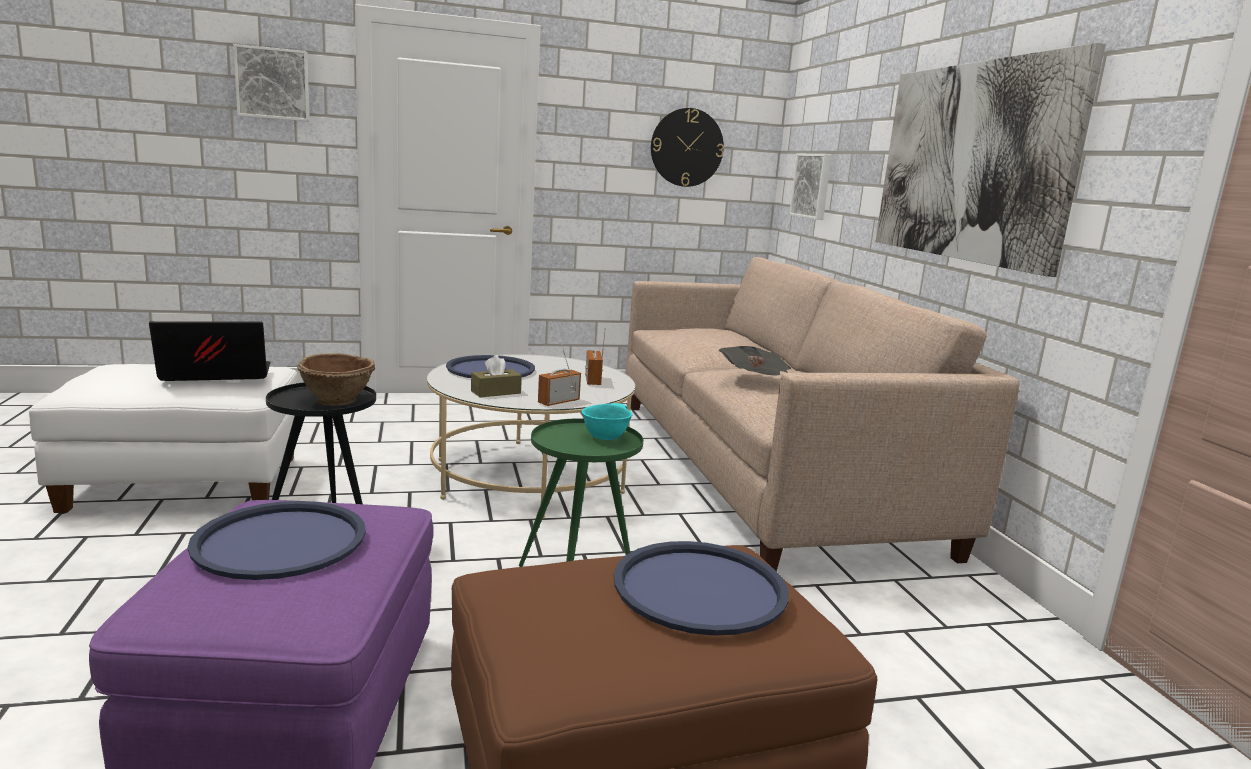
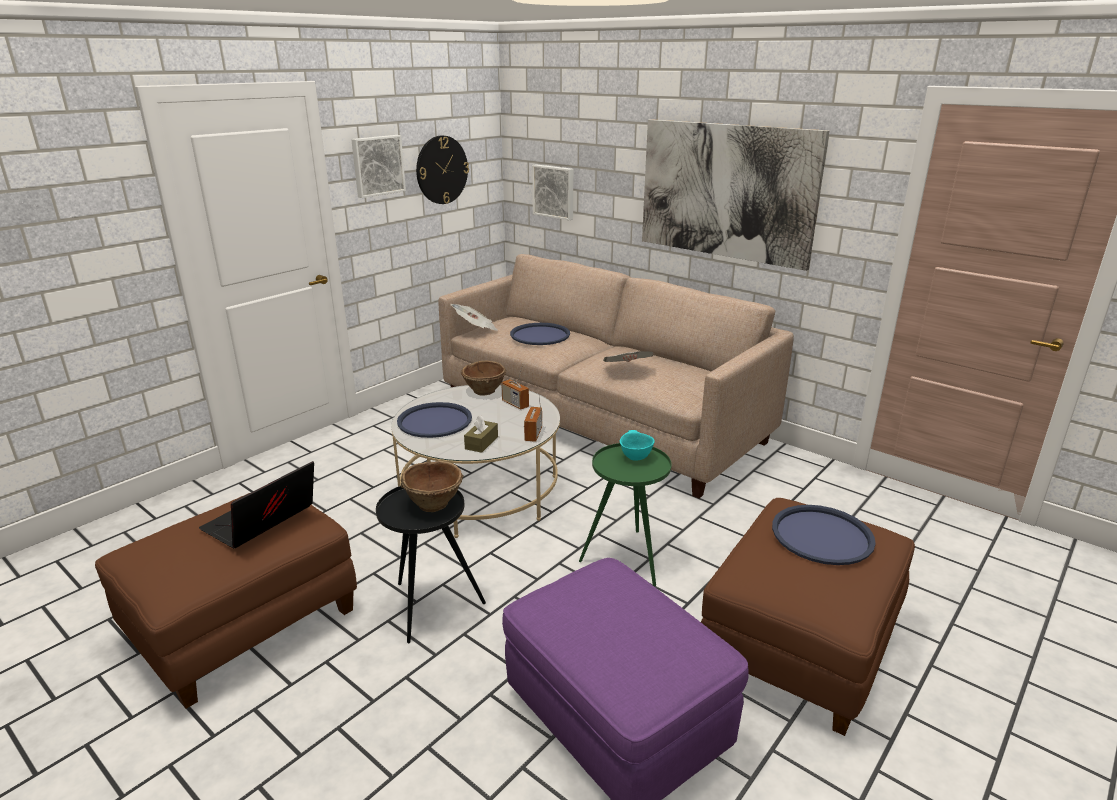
camera: 35 degrees left, 10 degrees up
white ottoman [29,364,298,514] -> brown ottoman [95,493,357,709]
blue tray [188,501,366,580] -> blue tray moved to [510,323,570,345]
picture [233,44,310,122] -> picture moved to [351,135,406,198]
none -> newspaper [451,304,498,331]
none -> brown bowl [461,361,506,396]

